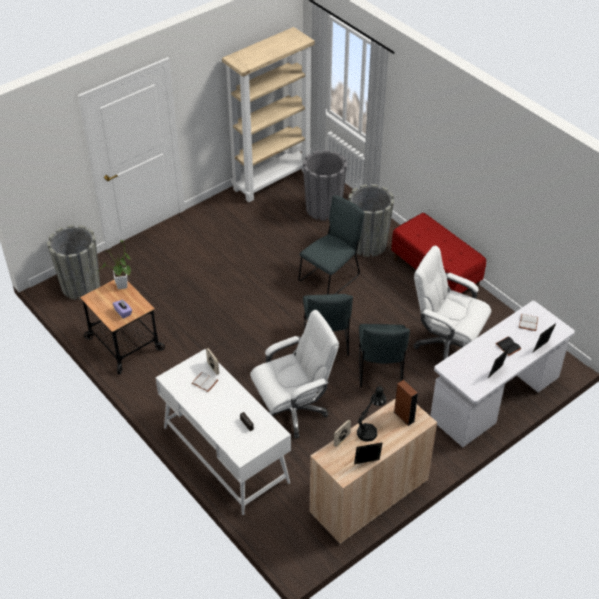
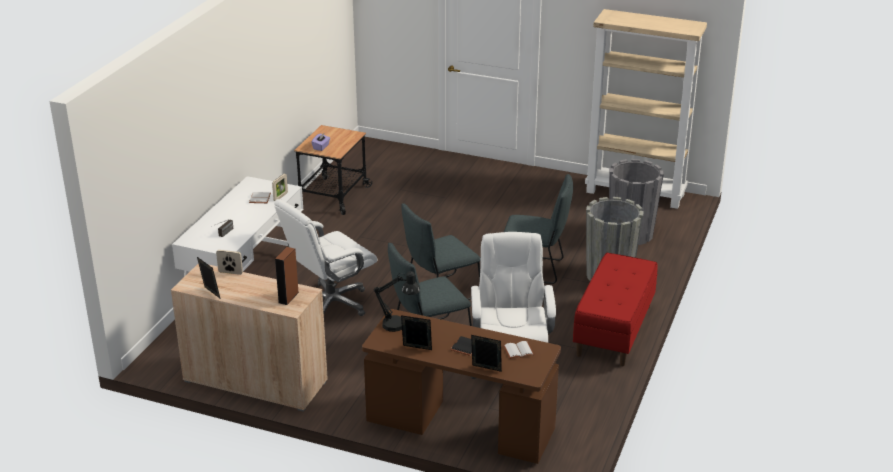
camera: 60 degrees right, 15 degrees down
grey planter [47,225,100,300] -> none
potted plant [98,240,131,289] -> none
white office chair [250,310,339,439] -> white office chair turned 105 degrees clockwise [274,199,377,316]
black table lamp [357,386,387,442] -> black table lamp moved to [374,271,420,332]
white desk [430,301,575,447] -> brown desk [362,309,561,464]

